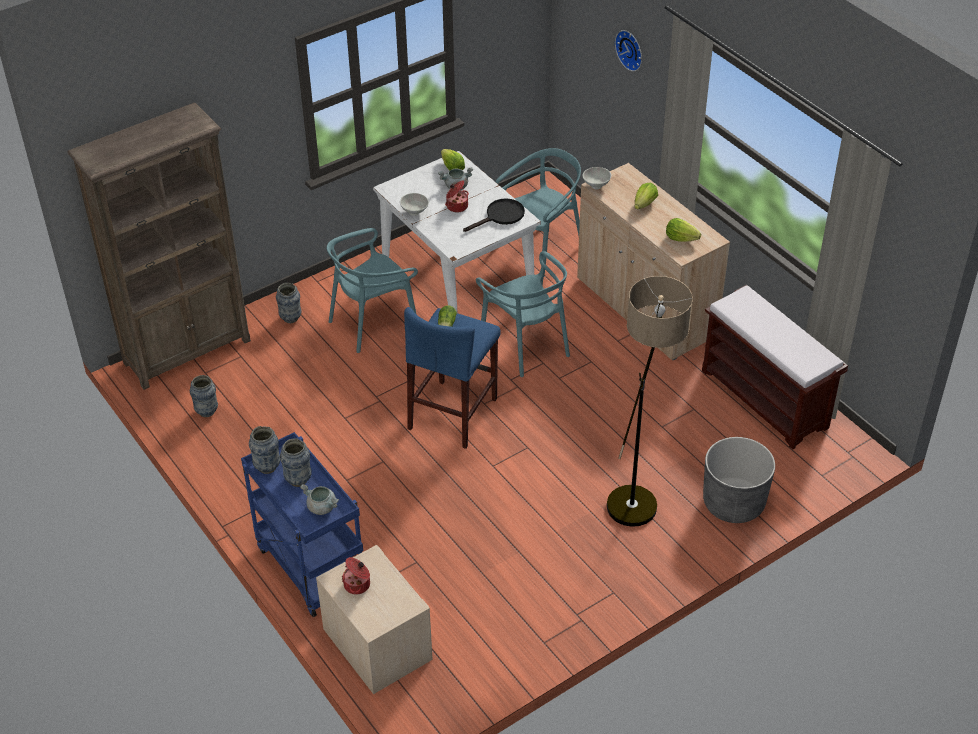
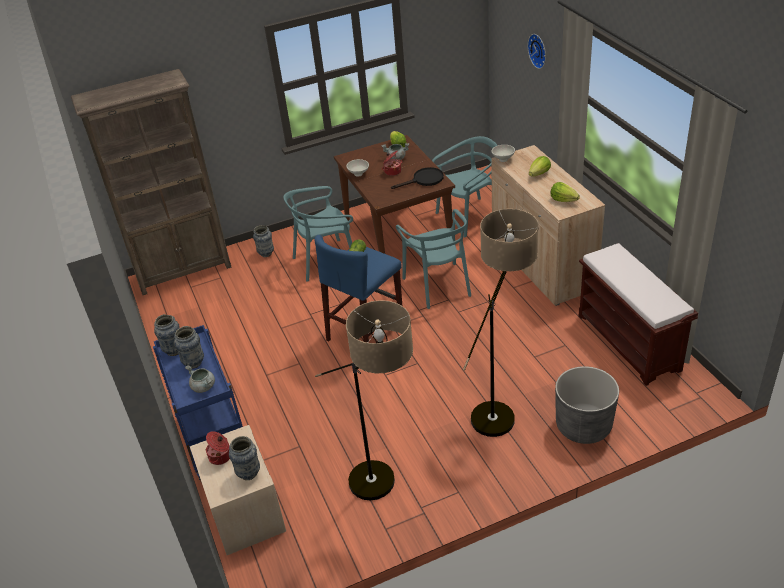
camera: 15 degrees right, 5 degrees down
vase [190,375,218,417] -> vase moved to [229,436,260,480]
white dining table [373,151,541,313] -> brown dining table [334,135,455,254]
none -> floor lamp [315,300,413,500]

